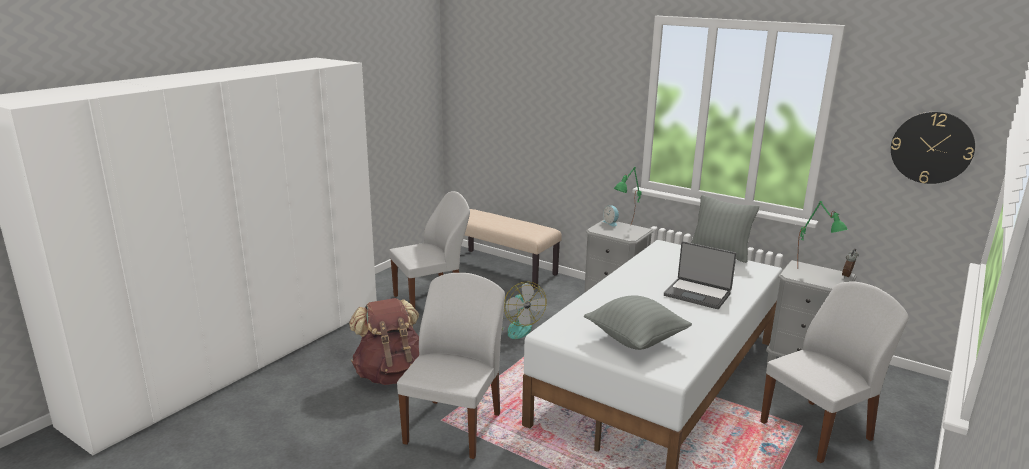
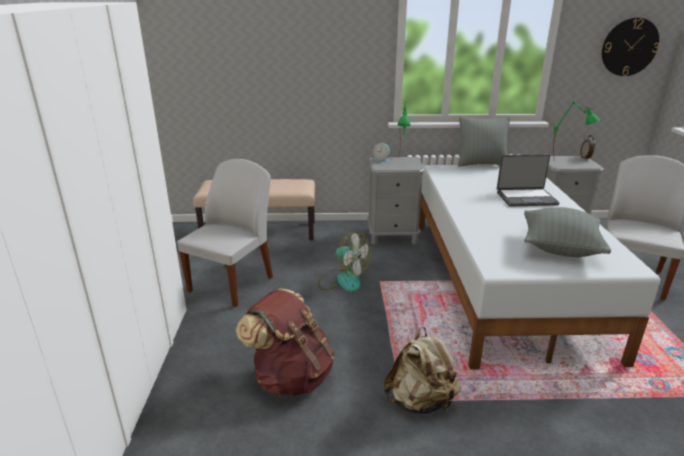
camera: 35 degrees left, 5 degrees up
white chair [397,273,505,459] -> beige backpack [384,327,461,414]

